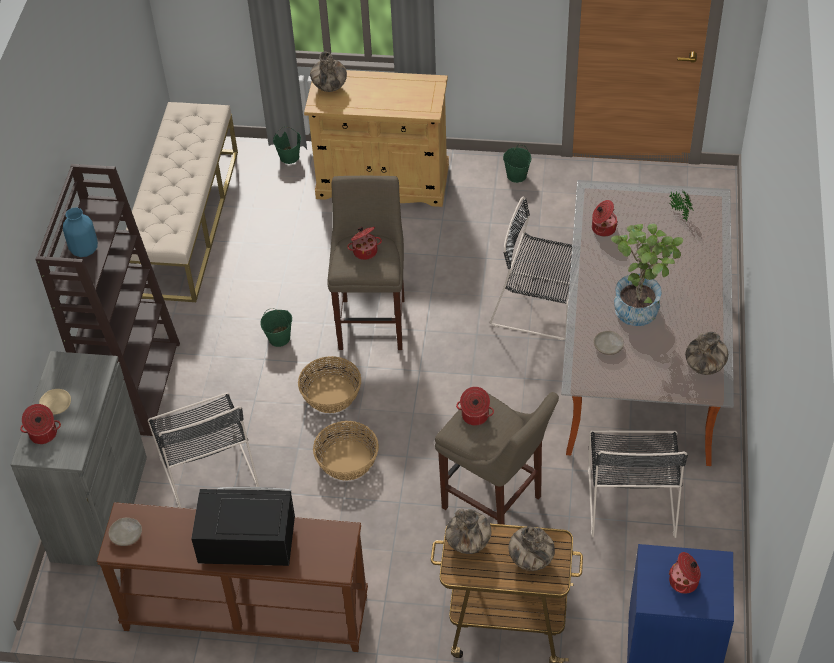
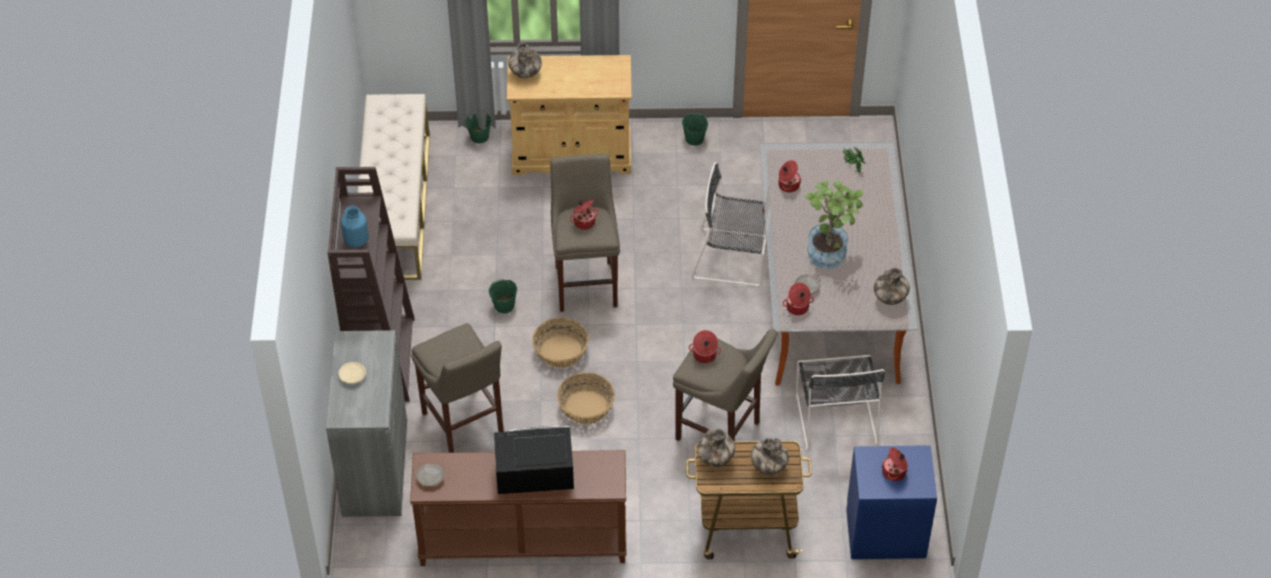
camera: 10 degrees left, 0 degrees up
cooking pot [20,404,61,444] -> cooking pot moved to [783,283,814,315]
black chair [148,393,259,508] -> beige stool [411,323,504,453]

